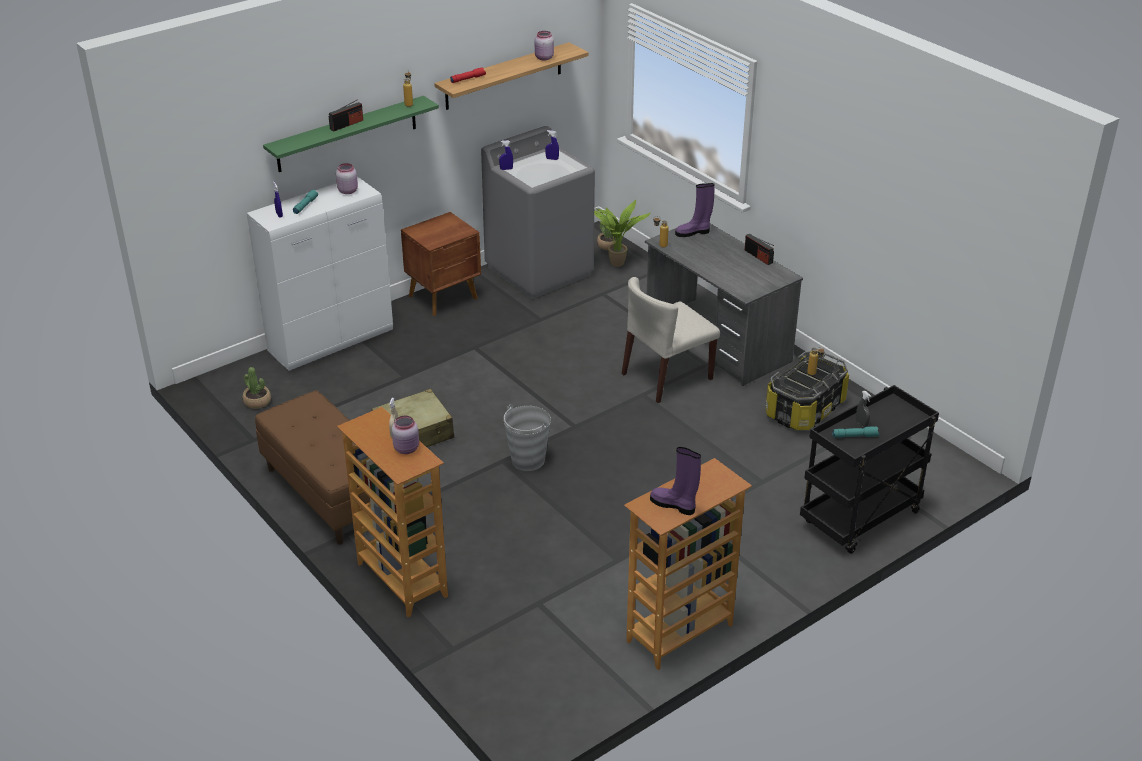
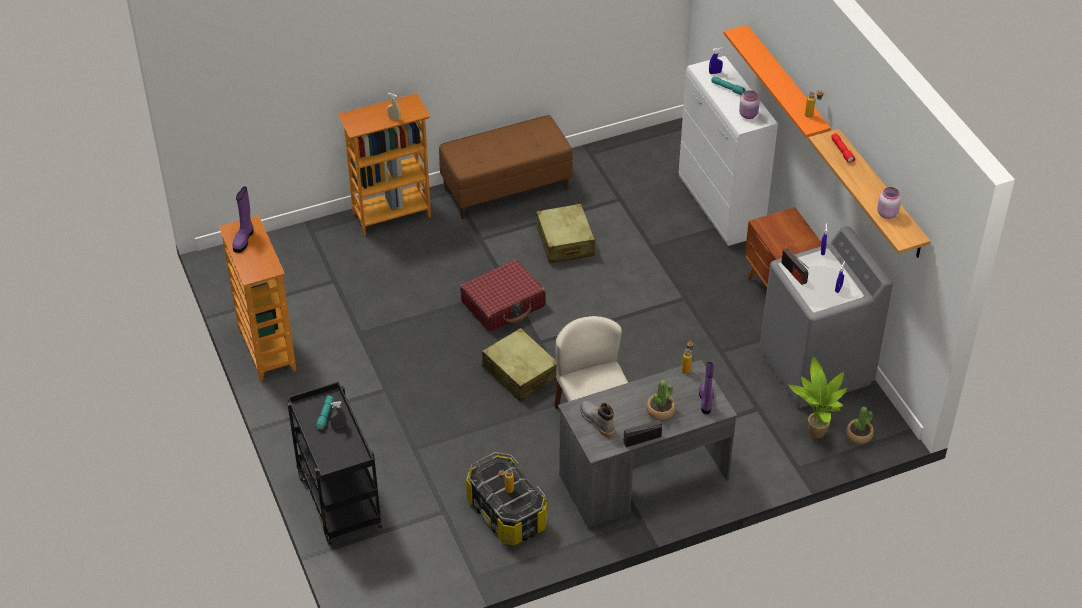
camera: 105 degrees right, 10 degrees up
potted plant [242,367,271,409] -> potted plant moved to [646,380,676,420]
green shelf [263,96,439,172] -> orange shelf [723,25,831,138]
radio [329,100,363,131] -> radio moved to [781,248,808,285]
pink jar [392,416,419,454] -> none
grey bucket [504,404,551,471] -> red suitcase [460,260,546,332]
purple boot [650,447,701,515] -> purple boot turned 150 degrees clockwise [232,186,253,253]
none -> beige suitcase [482,328,557,402]
none -> grey boot [580,401,615,437]

